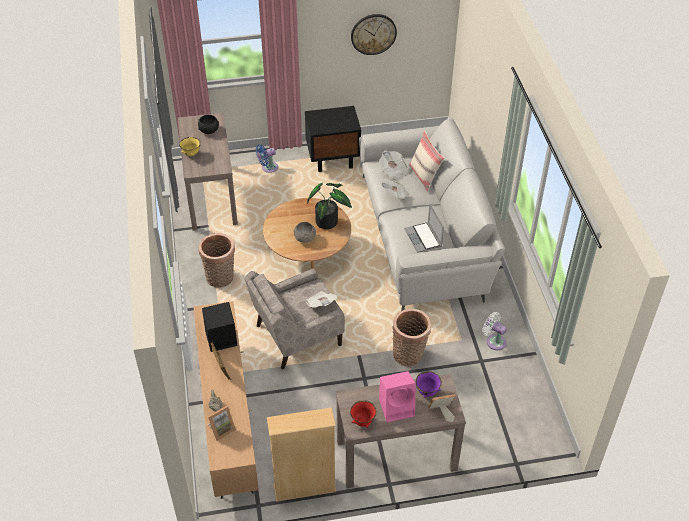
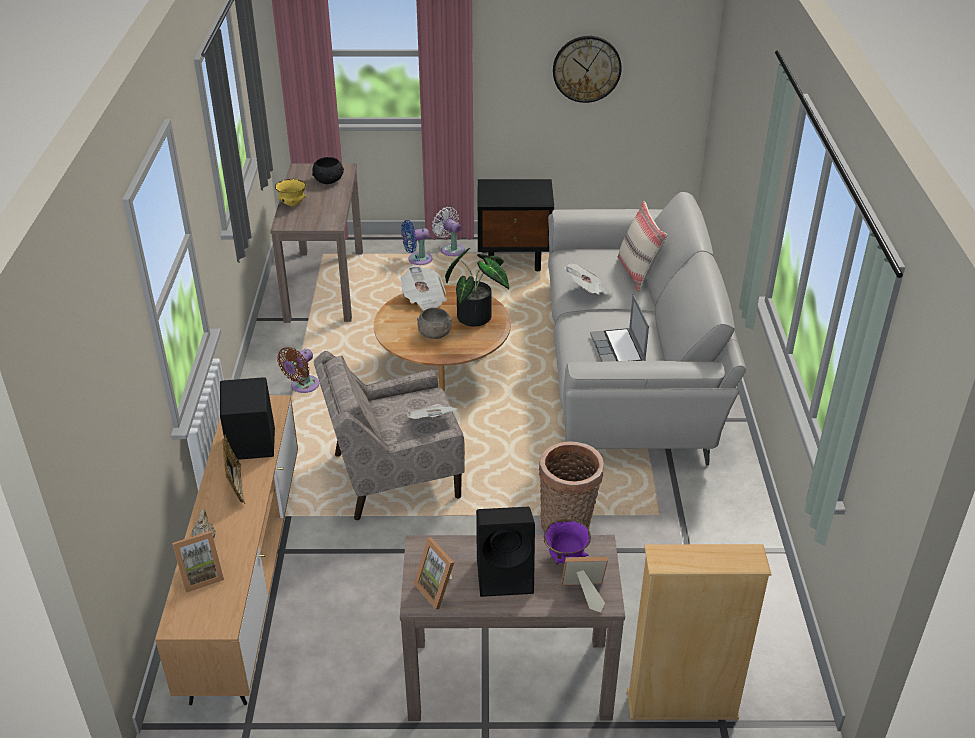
camera: 10 degrees right, 10 degrees down
basket [199,233,235,288] -> brown fan [277,347,319,393]
beige bookcase [267,408,336,502] -> beige bookcase moved to [627,544,771,720]
red bowl [350,400,377,428] -> picture frame [414,538,454,609]
newspaper [379,150,409,182] -> newspaper moved to [400,265,447,311]
pink speaker [379,371,416,422] -> black speaker [476,507,535,597]
white fan [482,312,507,350] -> white fan moved to [432,207,465,256]

